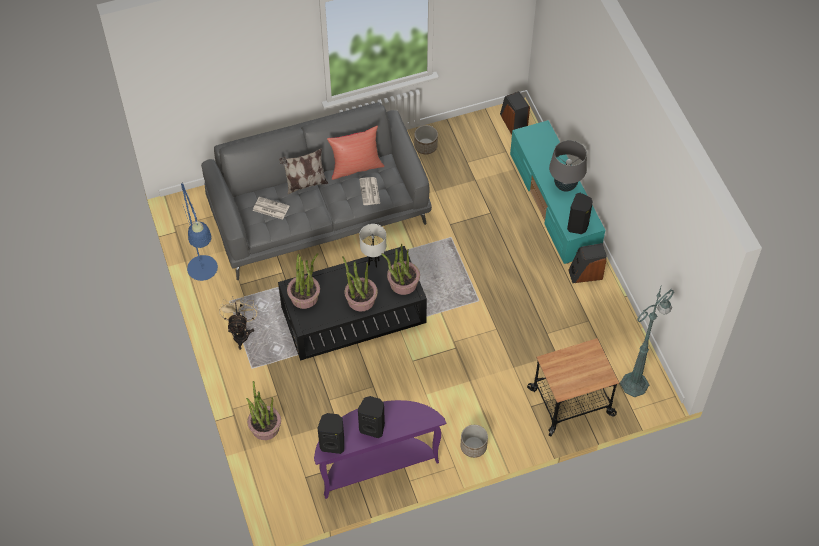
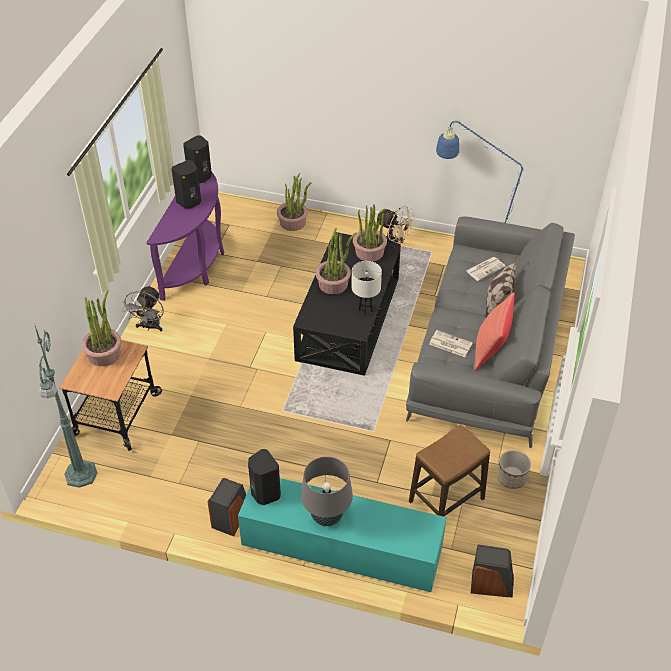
camera: 125 degrees right, 10 degrees down
potted plant [381,244,420,295] -> potted plant moved to [82,290,121,366]
planter [461,425,488,458] -> grey fan [122,285,164,331]
none -> stool [409,424,490,517]

